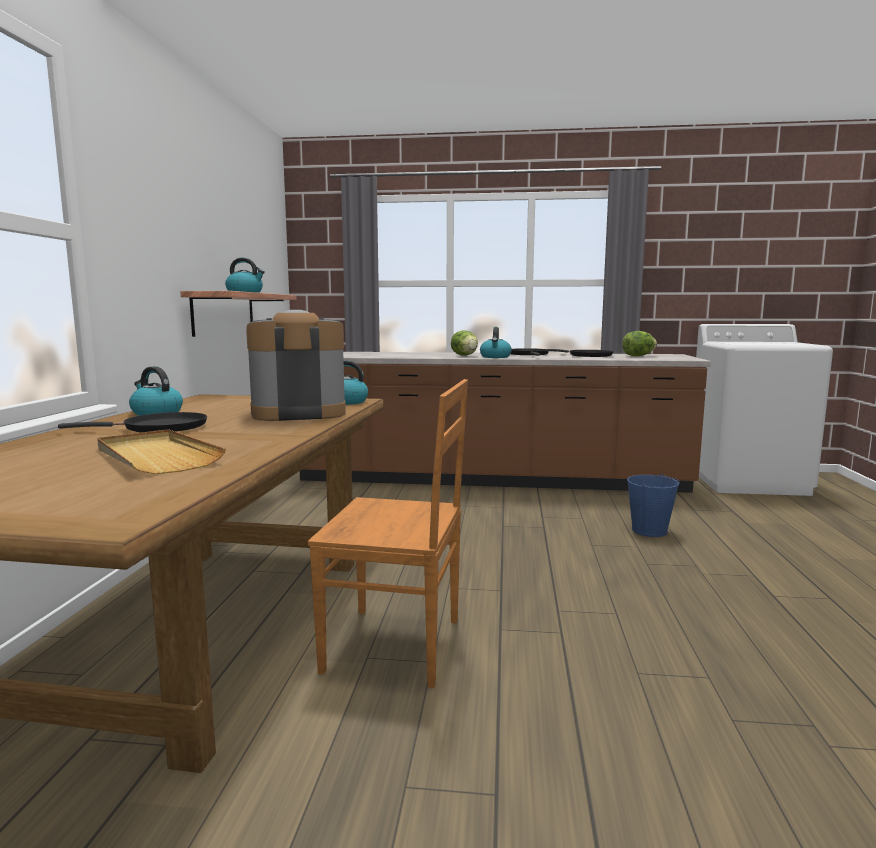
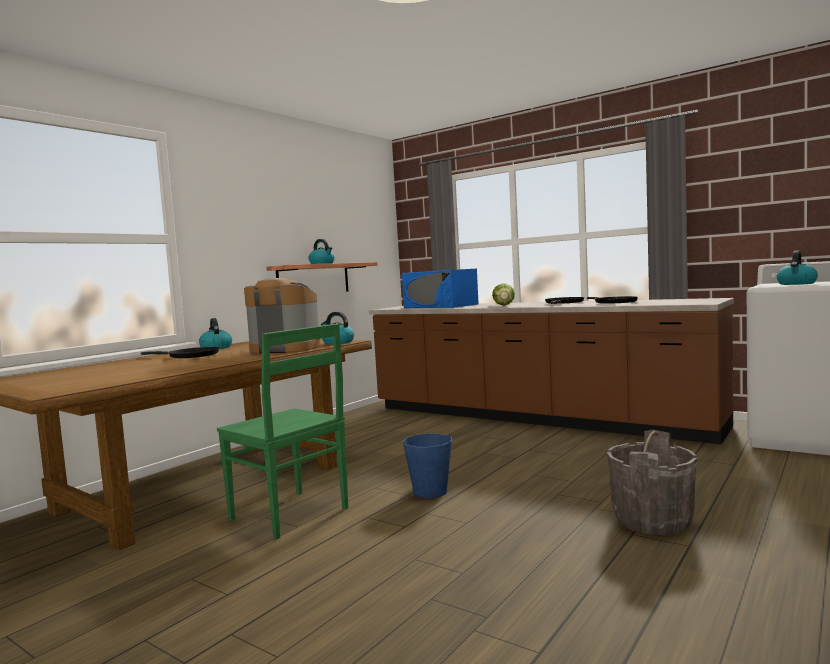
camera: 30 degrees right, 5 degrees down
beige tray [97,429,226,474] -> none
brown chair [308,379,468,688] -> green chair [217,324,348,540]
kettle [480,327,512,358] -> kettle moved to [777,250,818,285]
lettuce [622,331,657,356] -> none
blue bucket [627,473,680,537] -> blue bucket moved to [403,433,452,498]
none -> blue microwave [402,269,479,308]
none -> grey bucket [607,430,697,535]

